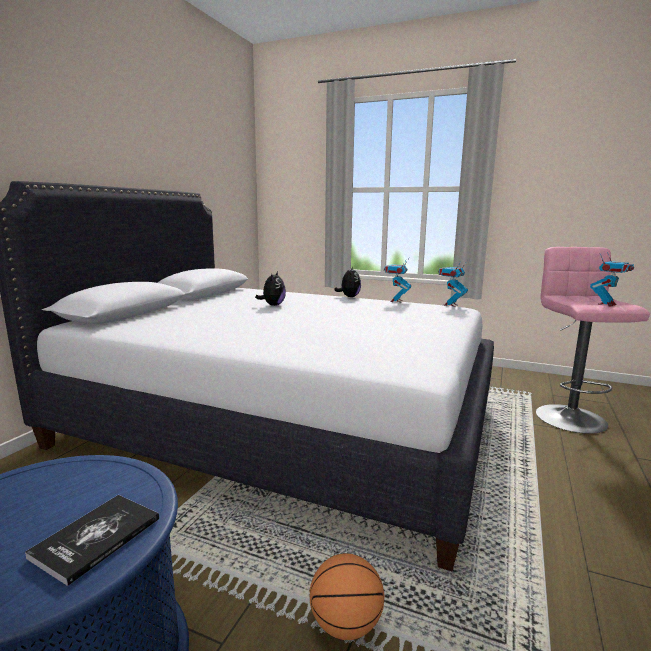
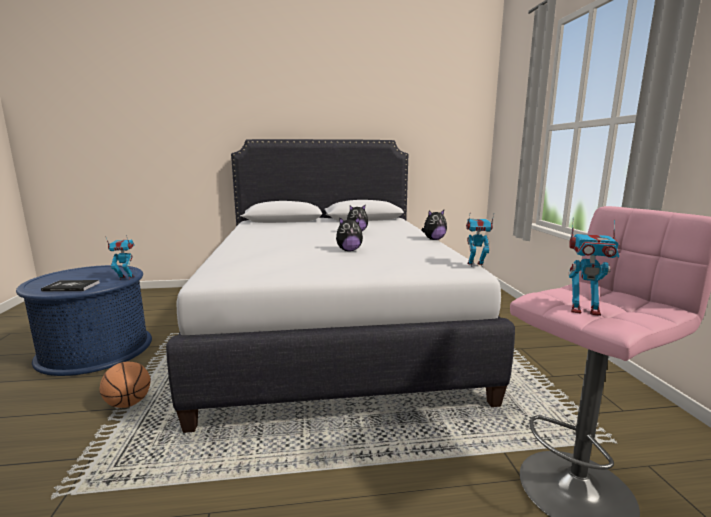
camera: 60 degrees right, 0 degrees up
toy robot [384,259,411,302] -> toy robot moved to [105,235,135,280]
none -> plush toy [336,217,363,251]

